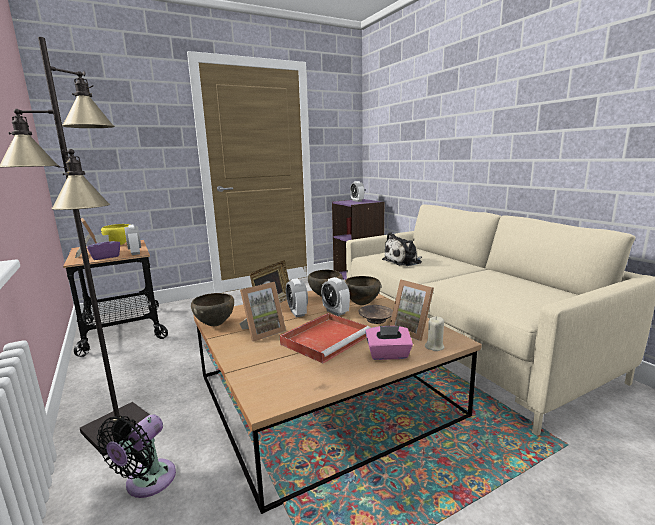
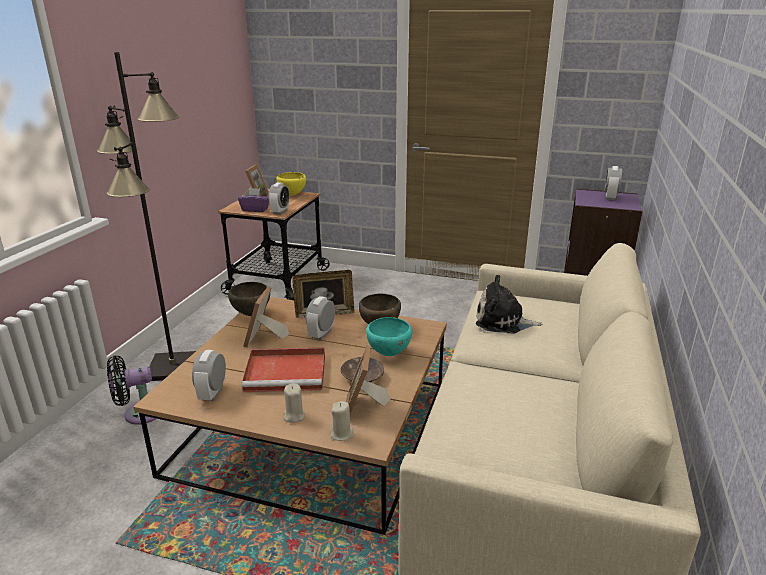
camera: 45 degrees right, 10 degrees up
picture frame [240,282,286,342] -> picture frame turned 90 degrees clockwise [243,287,289,348]
alarm clock [321,277,350,316] -> alarm clock moved to [192,350,226,401]
brown bowl [344,276,381,305] -> turquoise bowl [366,317,412,356]
pink tissue box [365,326,413,360] -> beige candle [284,383,305,423]

